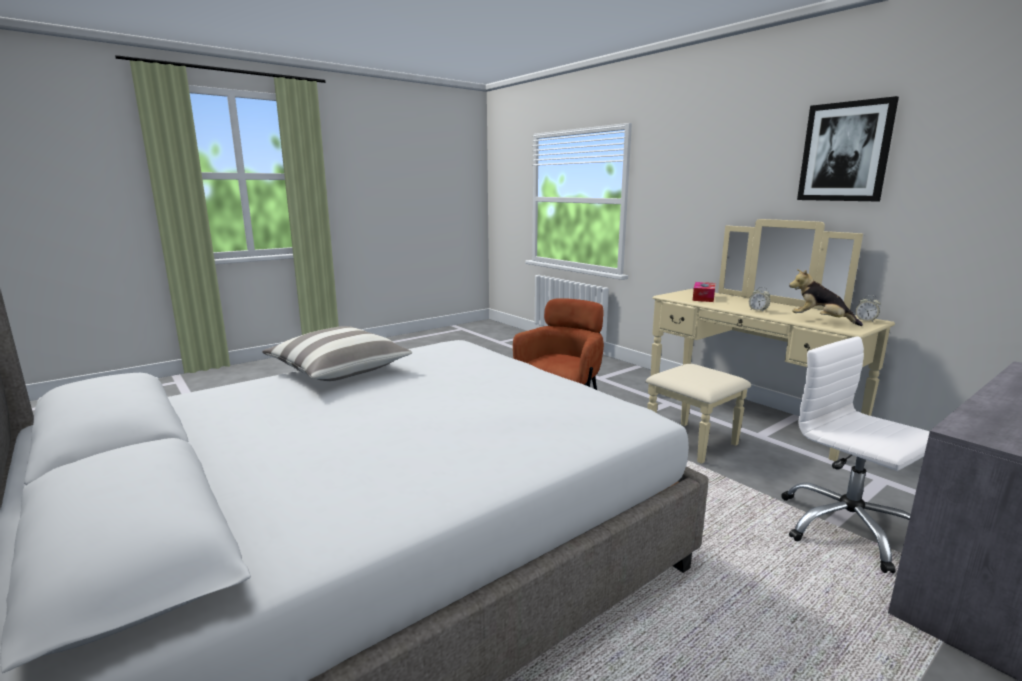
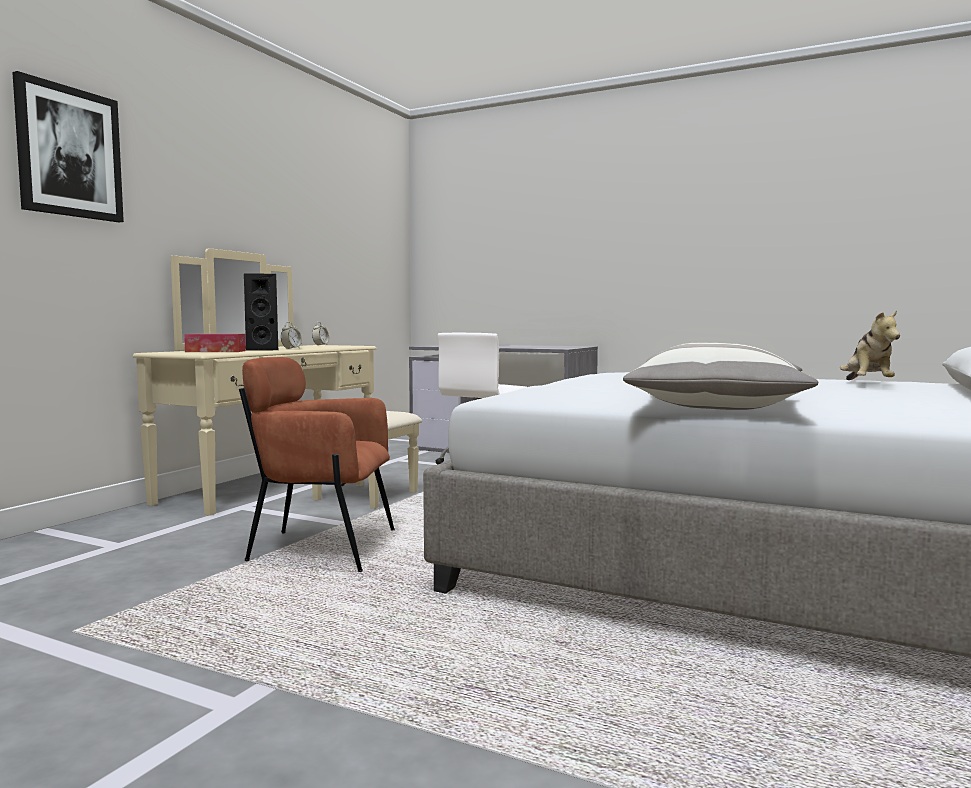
camera: 115 degrees left, 10 degrees down
plush toy [789,269,863,326] -> plush toy moved to [840,310,900,380]
picture [797,96,899,201] -> picture moved to [12,71,124,222]
none -> black speaker [244,273,278,351]

